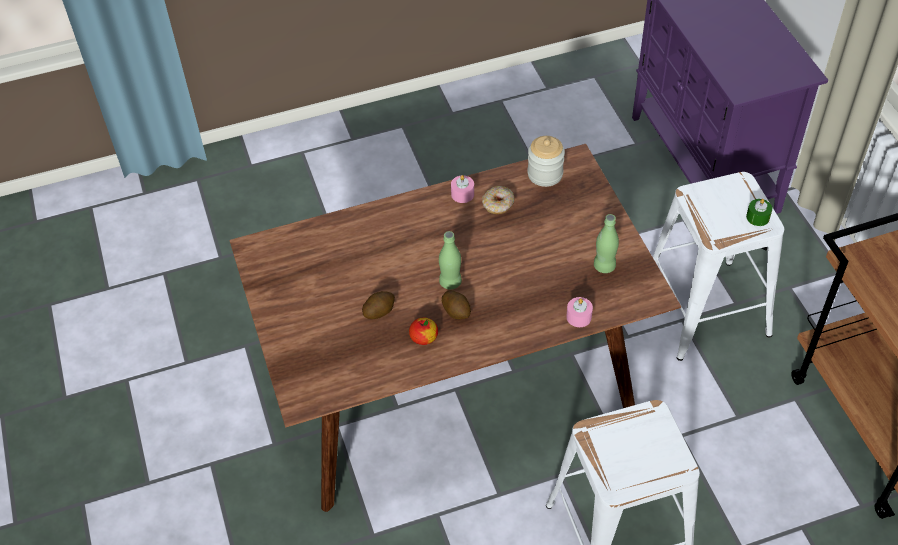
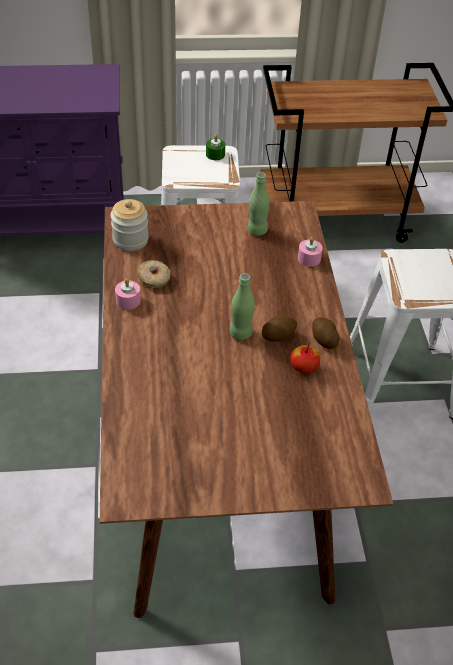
camera: 80 degrees left, 5 degrees down
potato [362,291,395,319] -> potato moved to [312,317,340,349]

